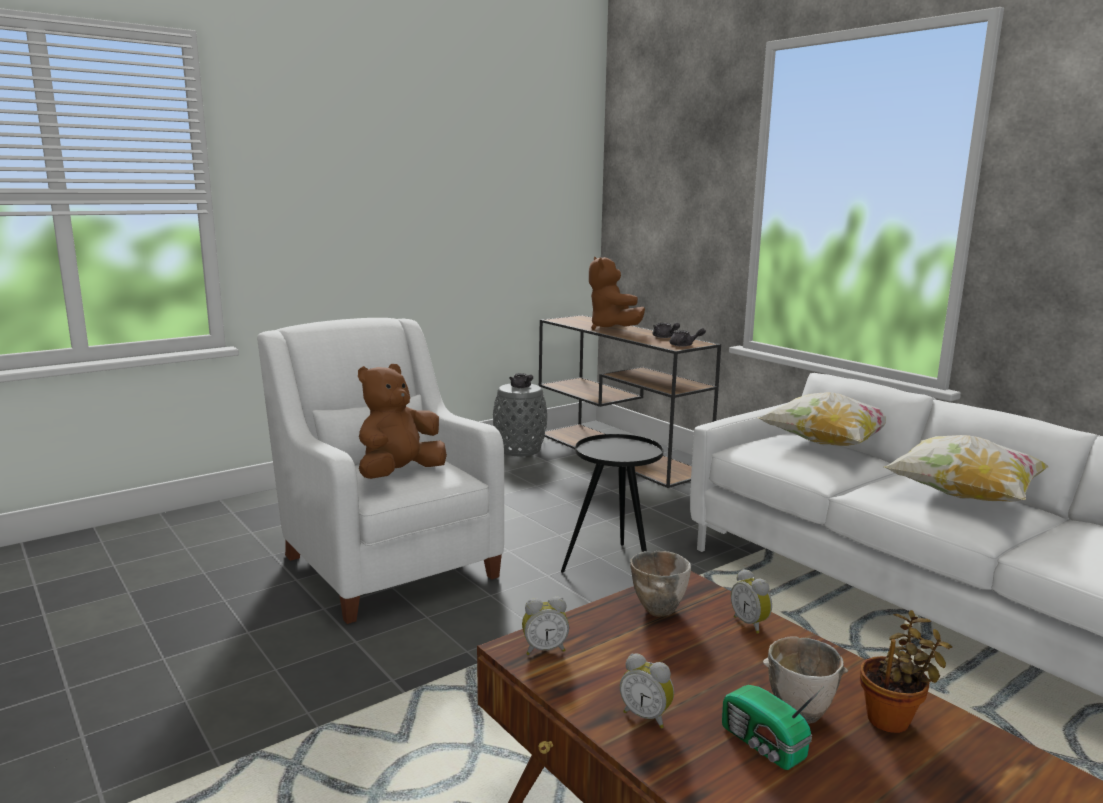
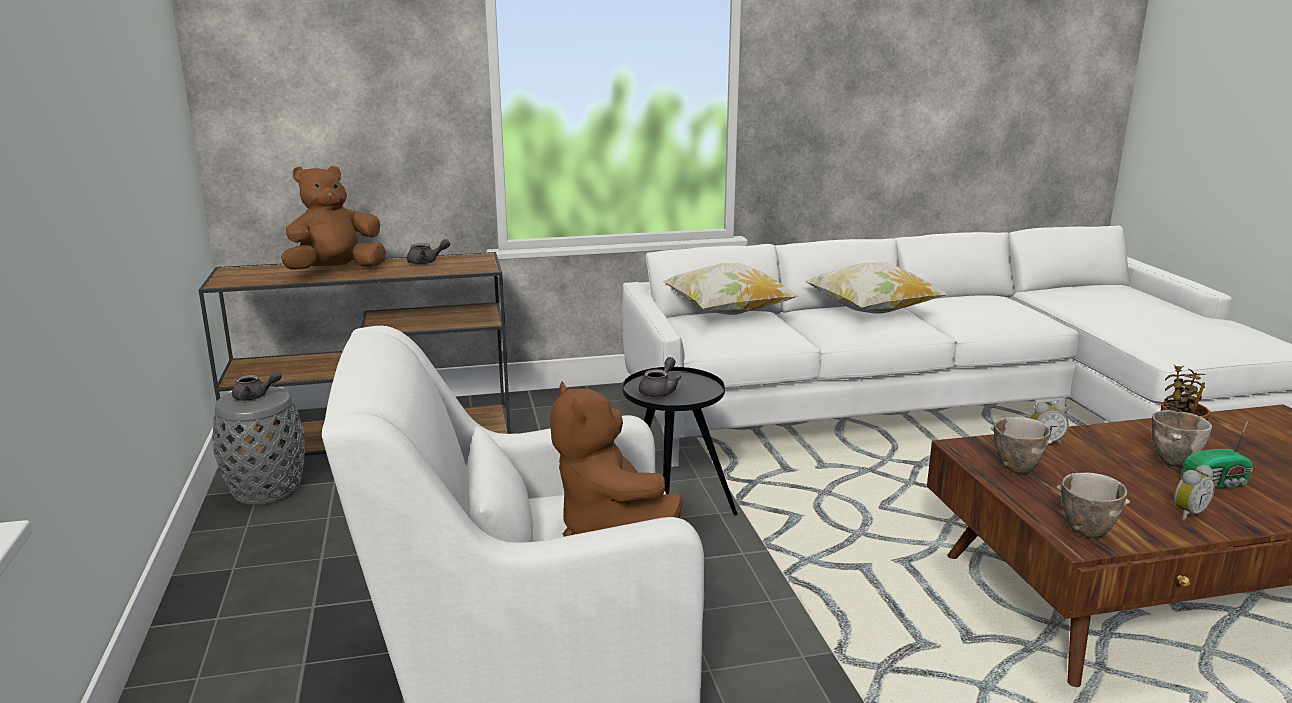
camera: 65 degrees left, 5 degrees up
alarm clock [522,597,569,655] -> bowl [1057,473,1130,538]
brown plush toy [589,257,645,330] -> brown plush toy turned 135 degrees clockwise [281,166,386,270]
grey teapot [670,328,706,347] -> grey teapot moved to [639,357,681,397]

